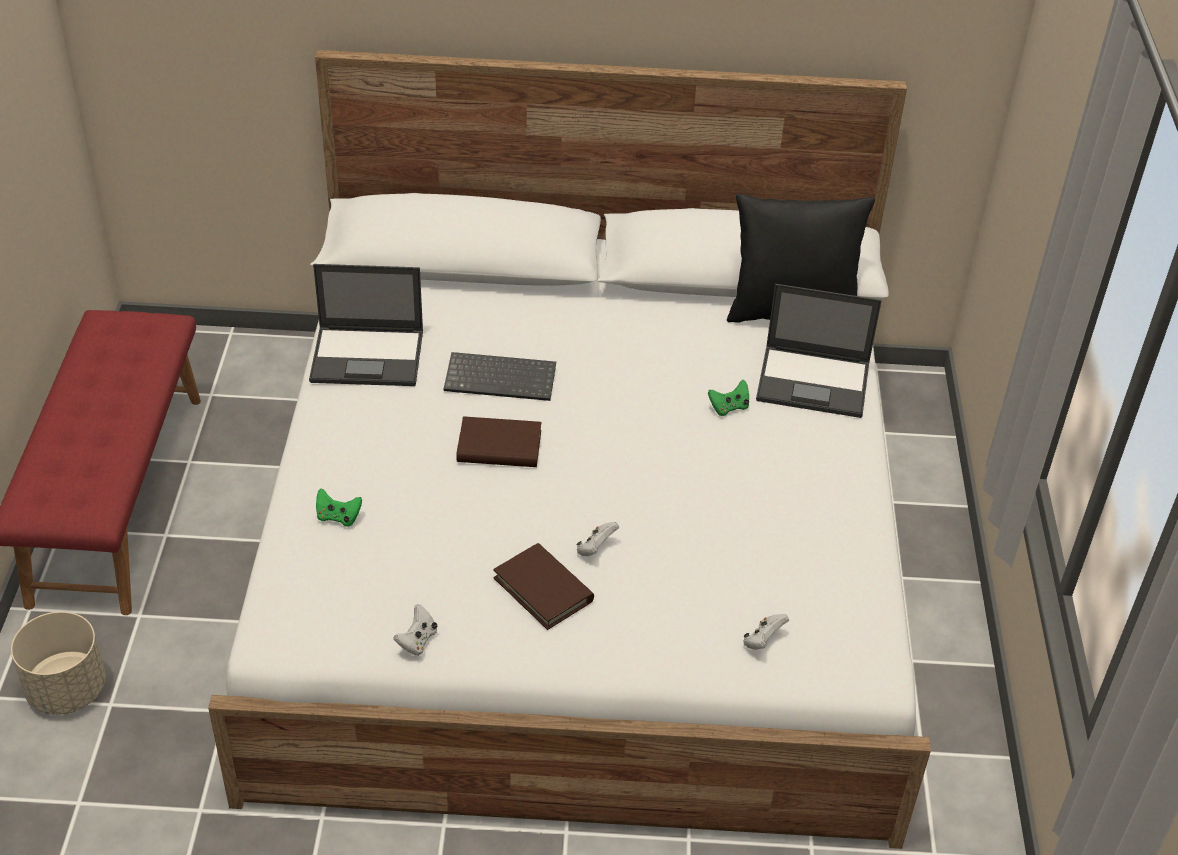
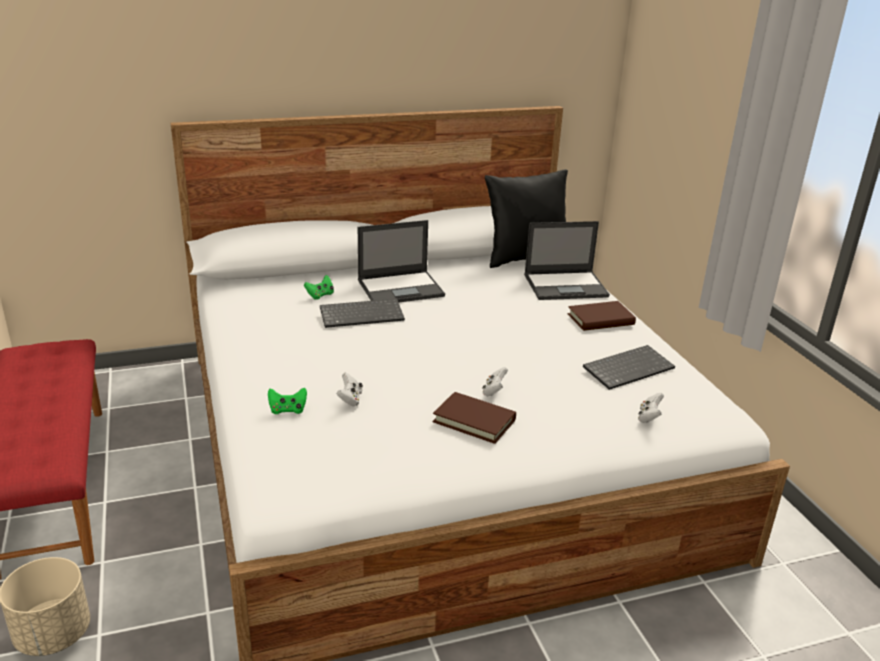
camera: 20 degrees left, 15 degrees down
laptop [309,264,423,386] -> laptop moved to [358,220,445,303]
white game controller [393,604,437,656] -> white game controller moved to [337,373,363,406]
brown book [456,416,541,467] -> brown book moved to [568,301,636,331]
green game controller [708,380,749,416] -> green game controller moved to [304,275,334,300]
none -> keyboard [583,345,675,390]

